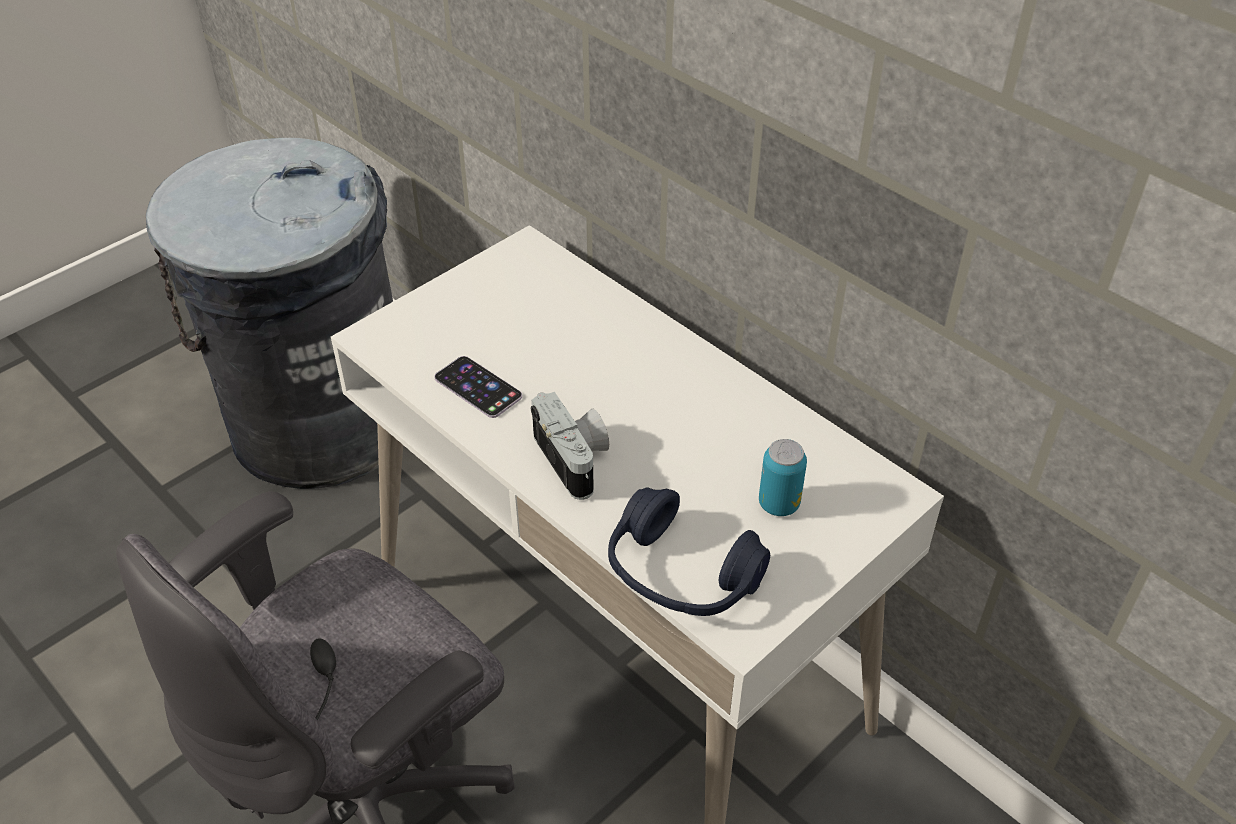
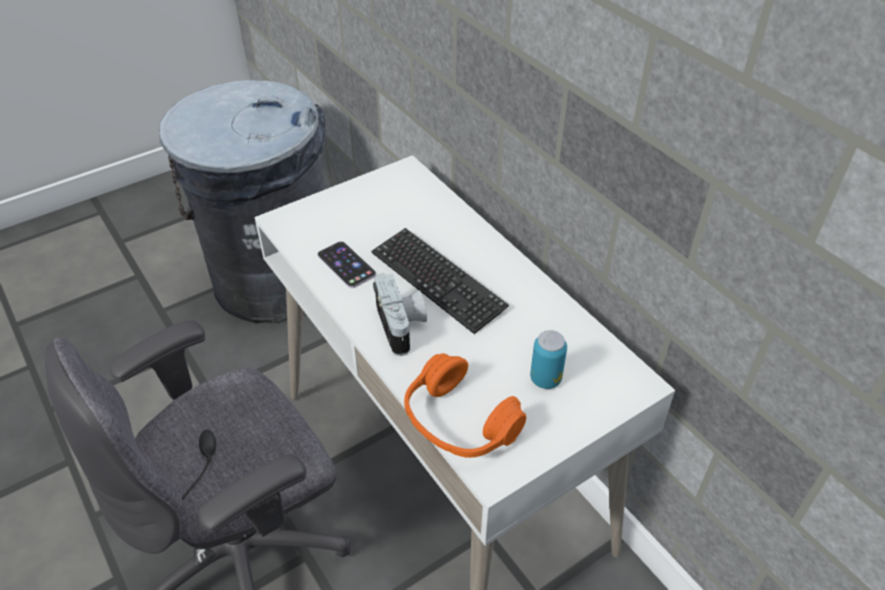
camera: 10 degrees right, 0 degrees up
blue headphones [608,487,770,616] -> orange headphones [404,353,526,458]
none -> keyboard [371,228,509,334]

